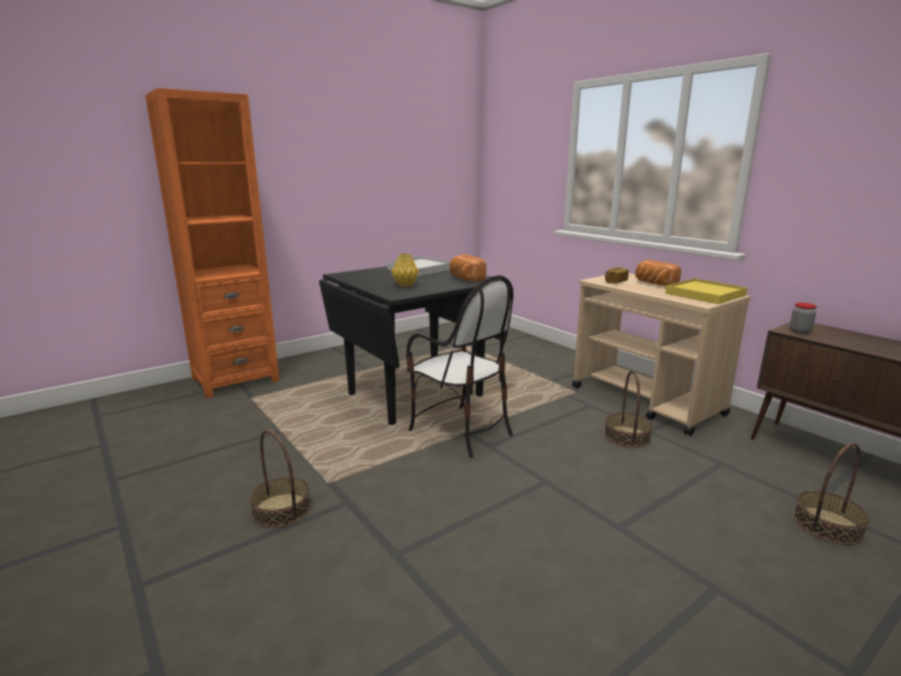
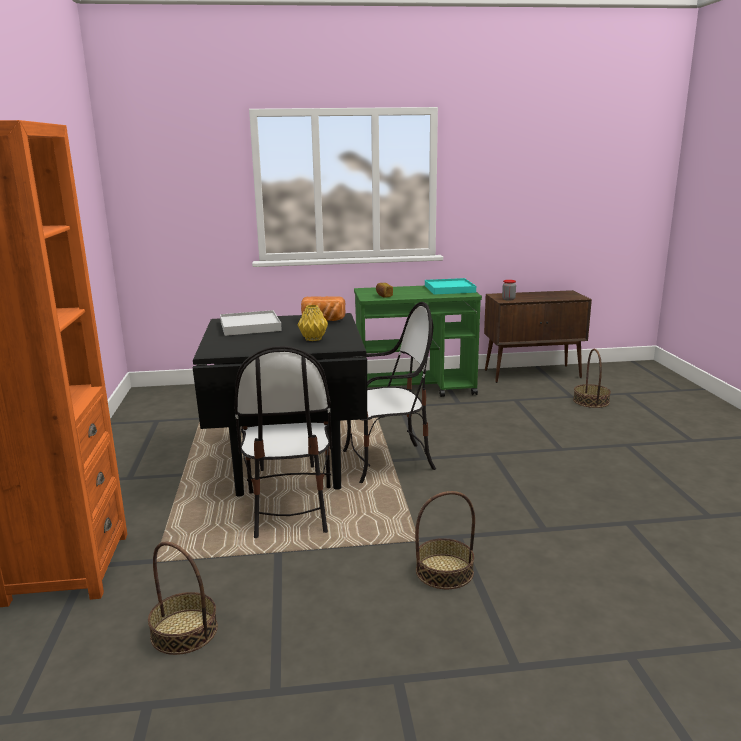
camera: 60 degrees left, 0 degrees up
beige cart [572,273,751,436] -> green cart [354,286,482,397]
basket [604,371,653,448] -> basket moved to [148,542,218,655]
bread [635,260,681,286] -> none
yellow tray [665,278,747,304] -> turquoise tray [425,278,476,295]
none -> chair [234,346,332,538]

